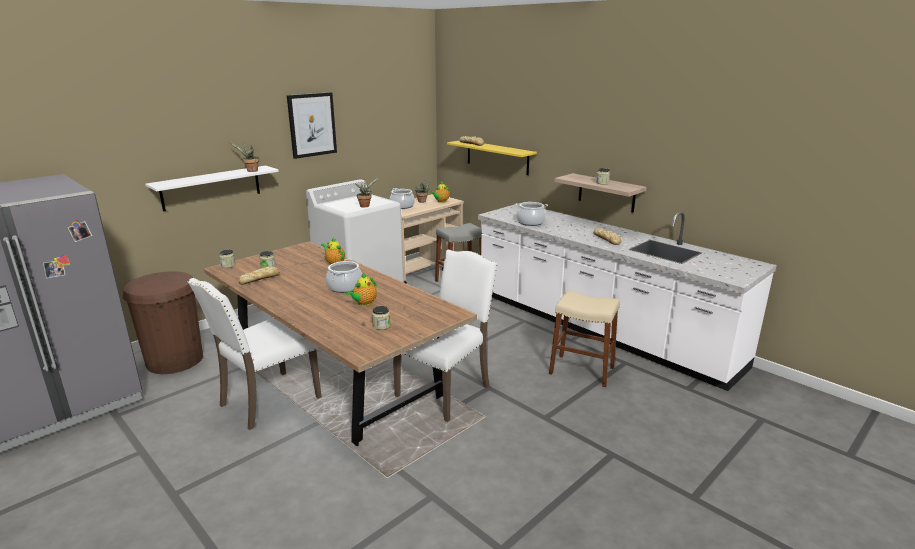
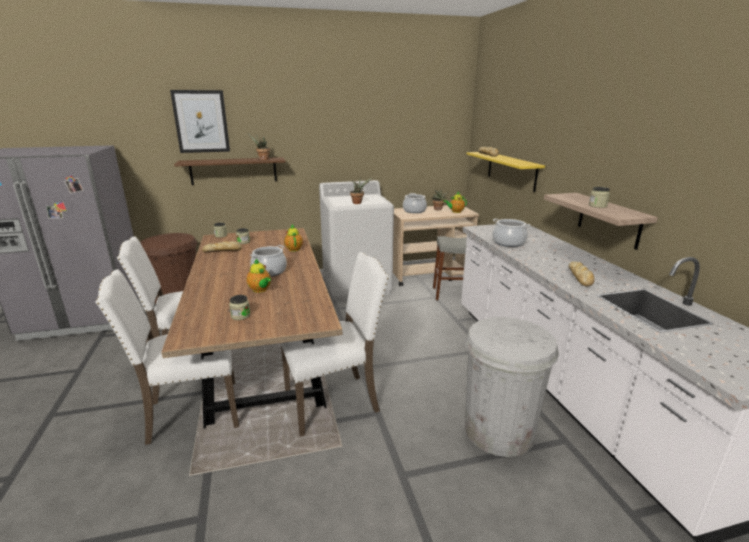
camera: 30 degrees right, 0 degrees up
white shelf [145,165,279,211] -> brown shelf [174,157,285,185]
picture [287,92,337,159] -> picture moved to [170,90,230,153]
teapot [346,273,377,306] -> teapot turned 105 degrees counterclockwise [247,259,271,293]
beige stool [549,290,620,387] -> white trash can [465,317,559,457]
none -> white chair [95,269,239,445]

